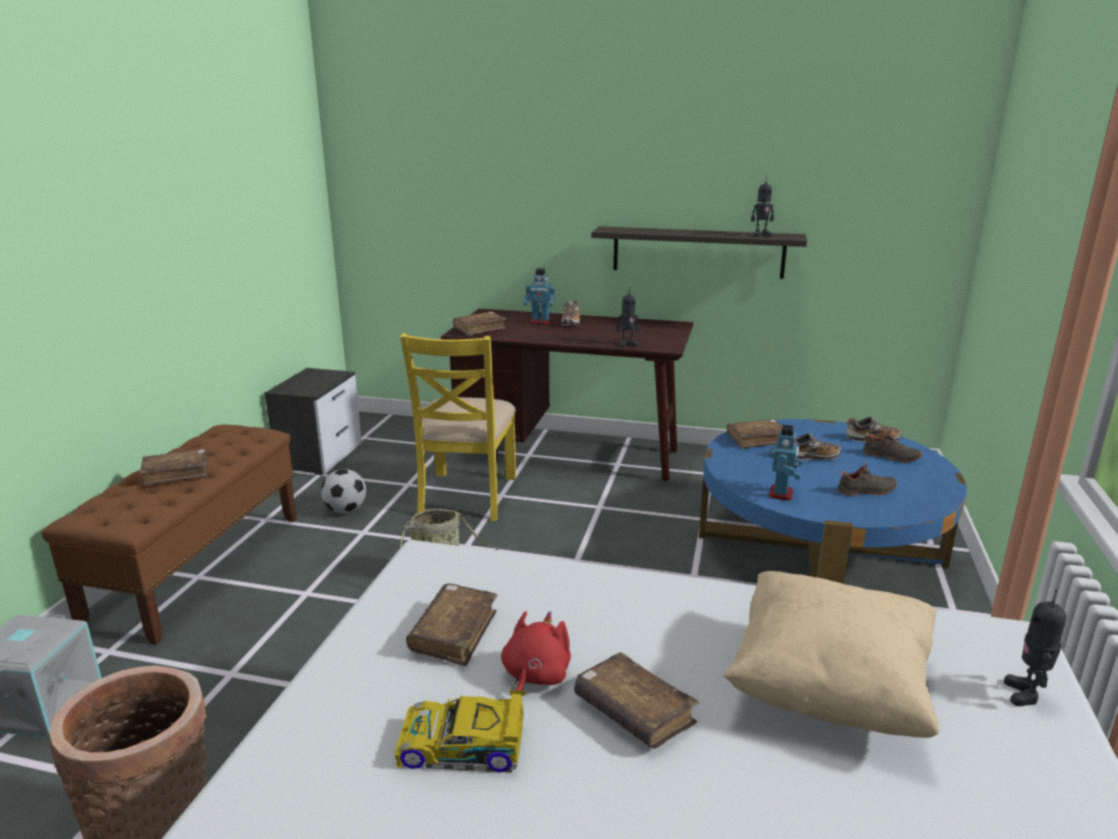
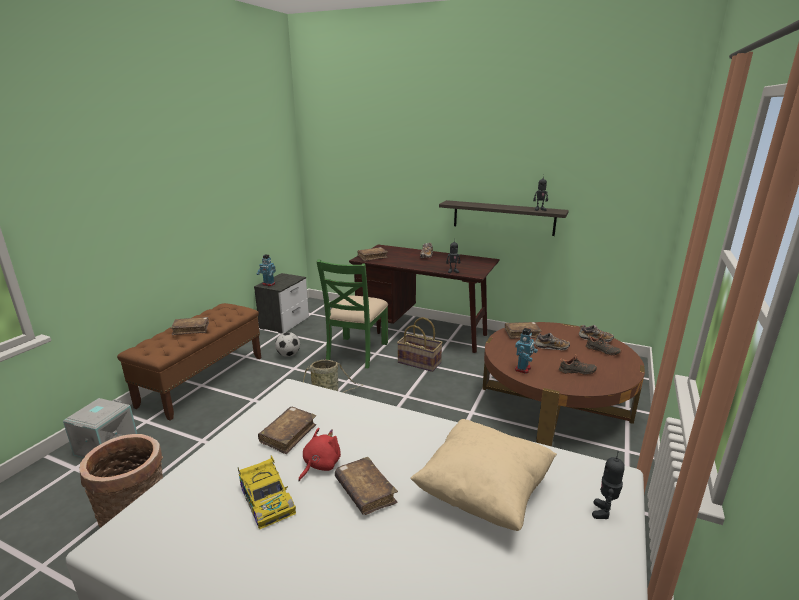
camera: 10 degrees right, 0 degrees up
toy car [395,690,526,772] -> toy car turned 135 degrees counterclockwise [238,455,296,529]
yellow chair [400,333,516,521] -> green chair [317,260,388,368]
toy robot [524,268,555,325] -> toy robot moved to [257,254,276,286]
blue coffee table [699,419,967,584] -> brown coffee table [482,322,645,447]
none -> basket [397,317,443,372]

